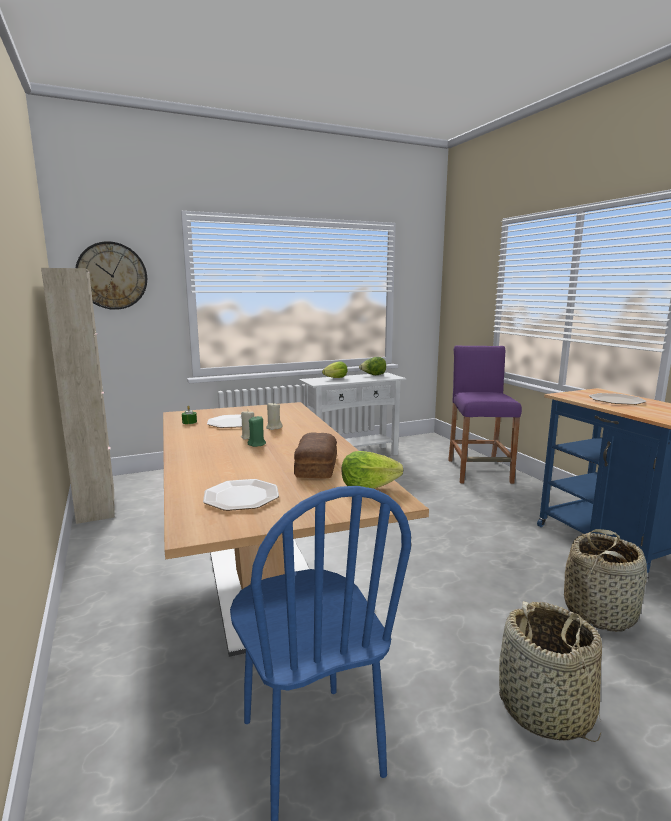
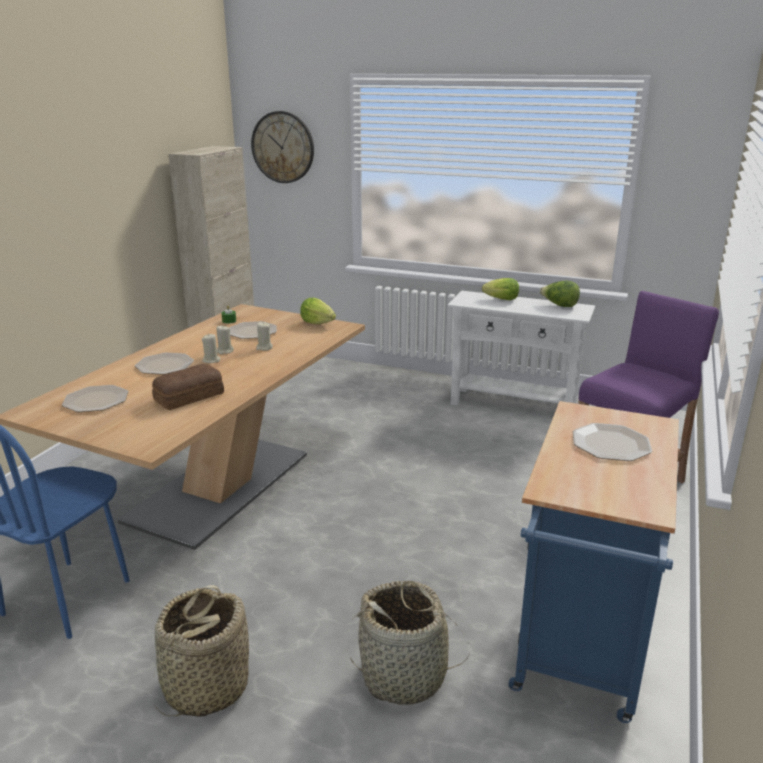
camera: 45 degrees right, 10 degrees up
green candle [248,416,266,447] -> beige candle [202,334,221,363]
lettuce [342,451,403,489] -> lettuce moved to [300,298,336,324]
none -> plate [135,352,194,375]

